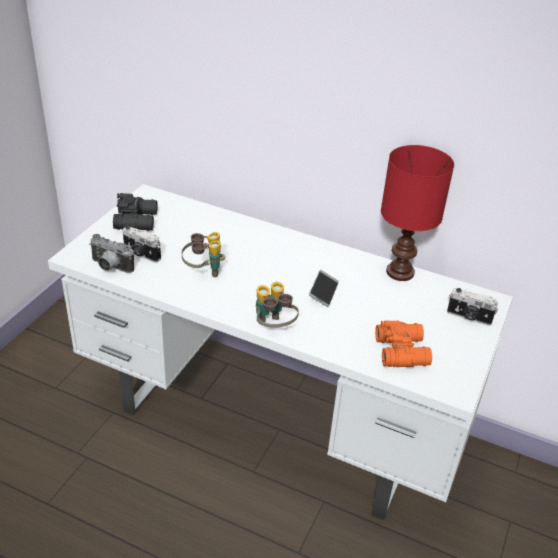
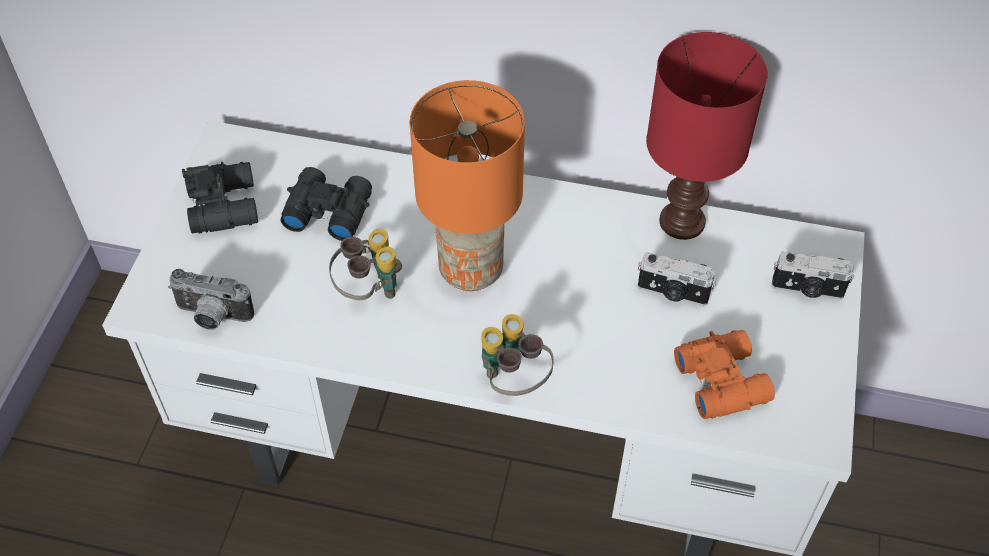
camera: 10 degrees left, 15 degrees up
camera [122,225,161,263] -> camera moved to [638,253,716,306]
phone [309,270,339,307] -> none
none -> black binoculars [280,167,372,241]
none -> orange table lamp [410,80,525,291]

